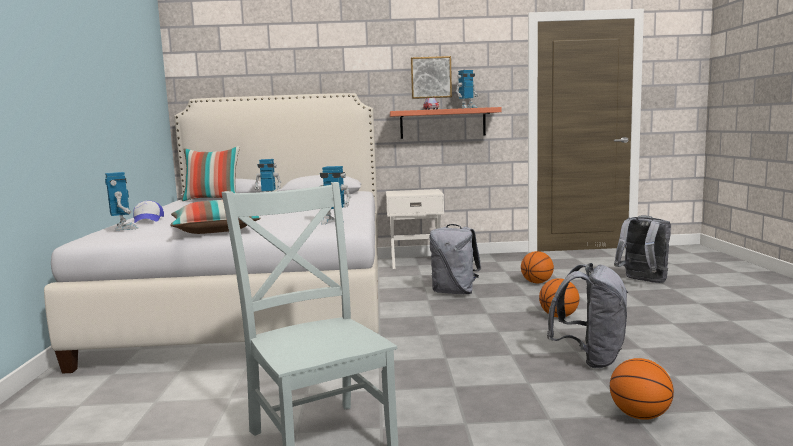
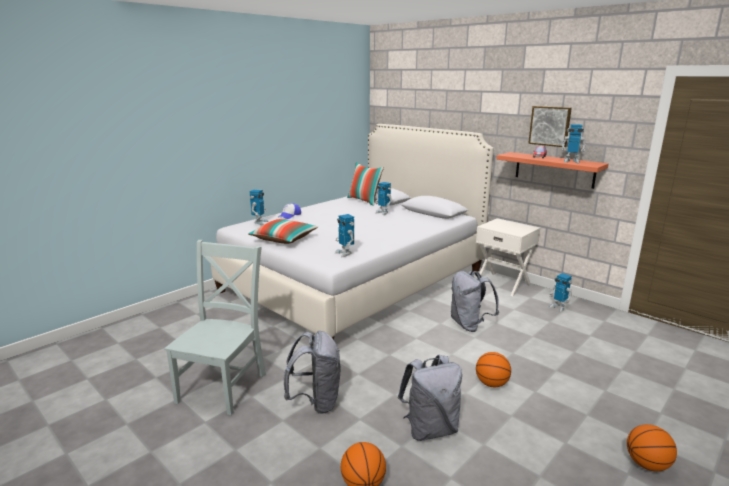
camera: 45 degrees right, 10 degrees up
basketball [521,251,554,283] -> basketball moved to [627,424,677,471]
grey backpack [614,215,671,283] -> grey backpack moved to [284,331,341,414]
none -> toy robot [549,273,572,312]

